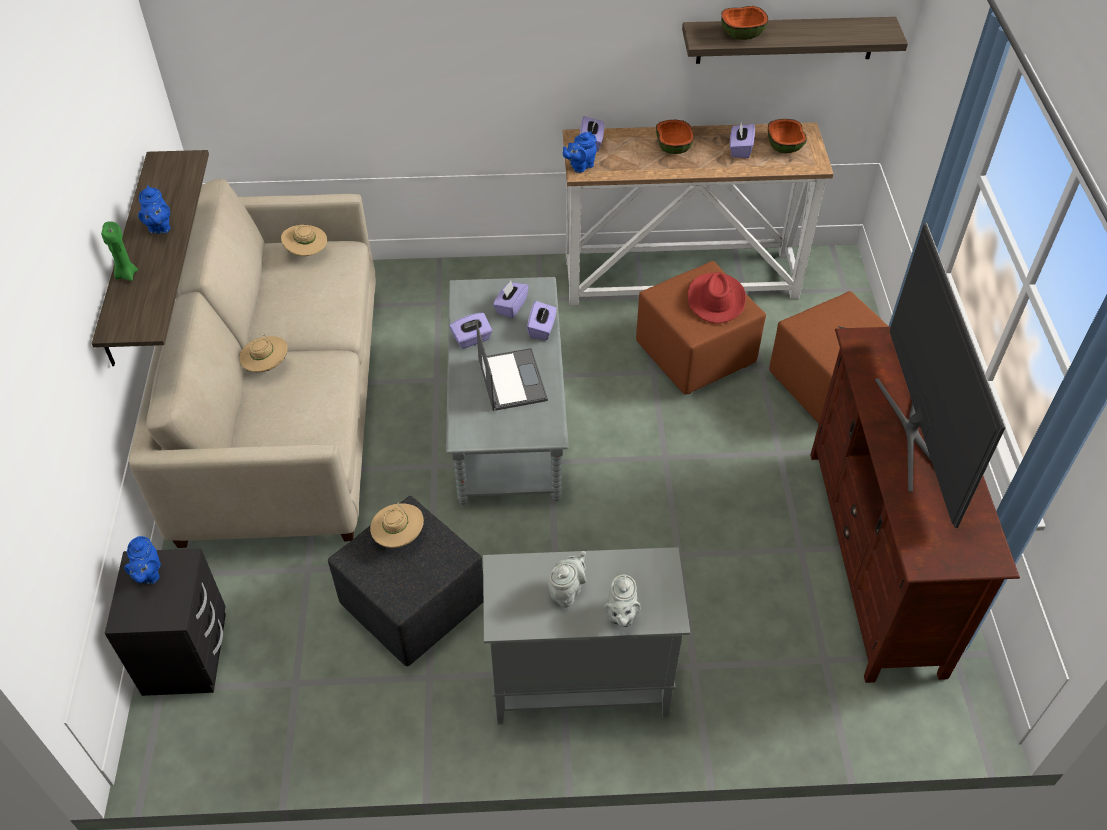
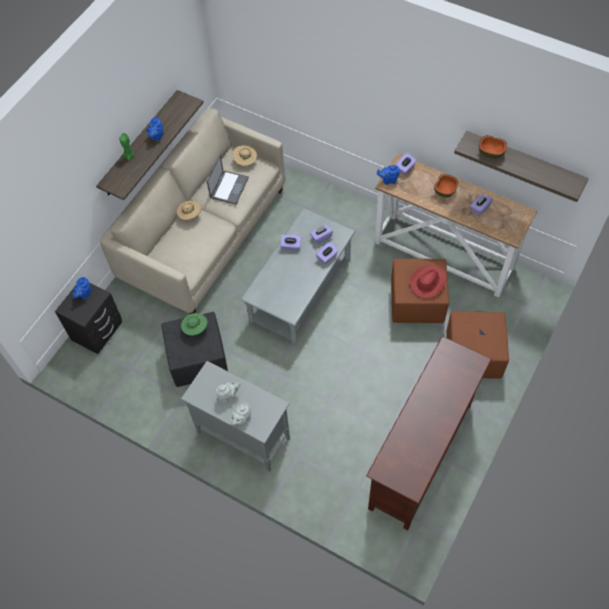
camera: 35 degrees right, 10 degrees up
beige hat [370,502,424,548] -> green hat [181,313,208,336]
laptop [476,323,548,411] -> laptop moved to [207,154,249,205]
bowl [768,119,807,153] -> none
television [875,223,1006,528] -> none

